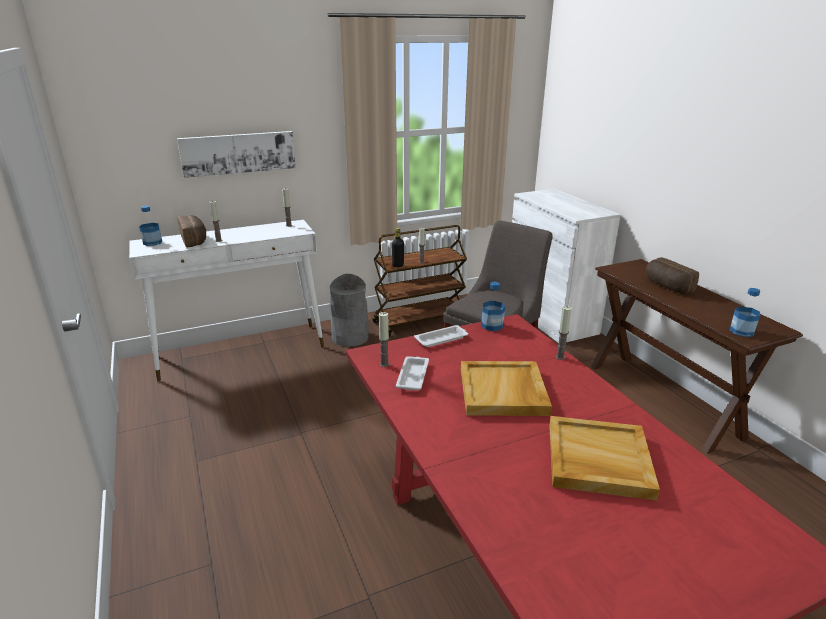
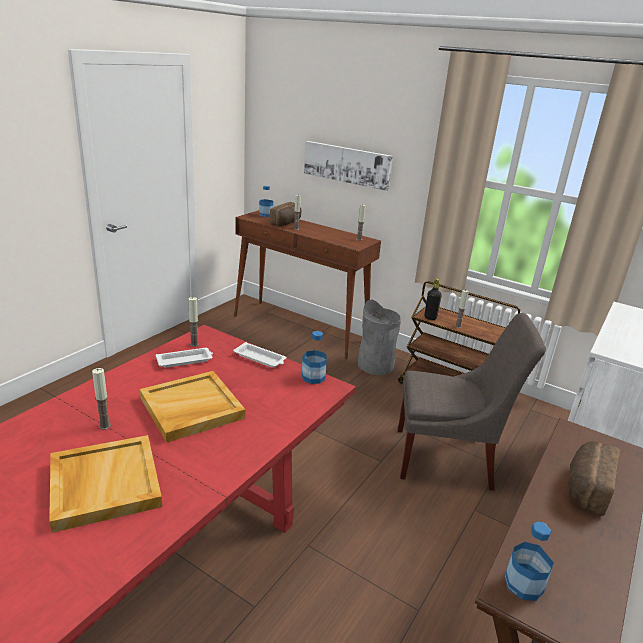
camera: 55 degrees right, 0 degrees up
white console table [129,220,324,381] -> brown console table [234,210,381,359]
candle [555,306,572,360] -> candle moved to [92,368,111,430]

